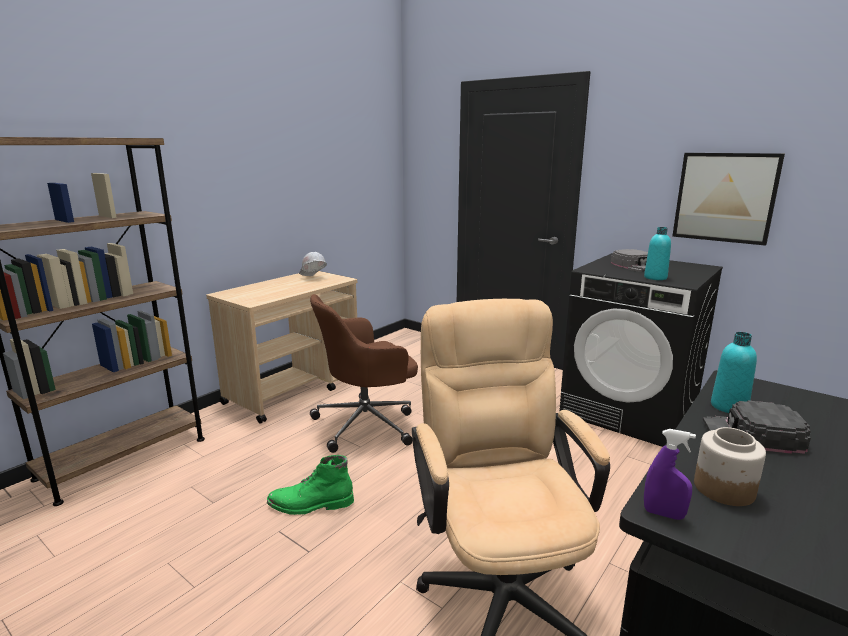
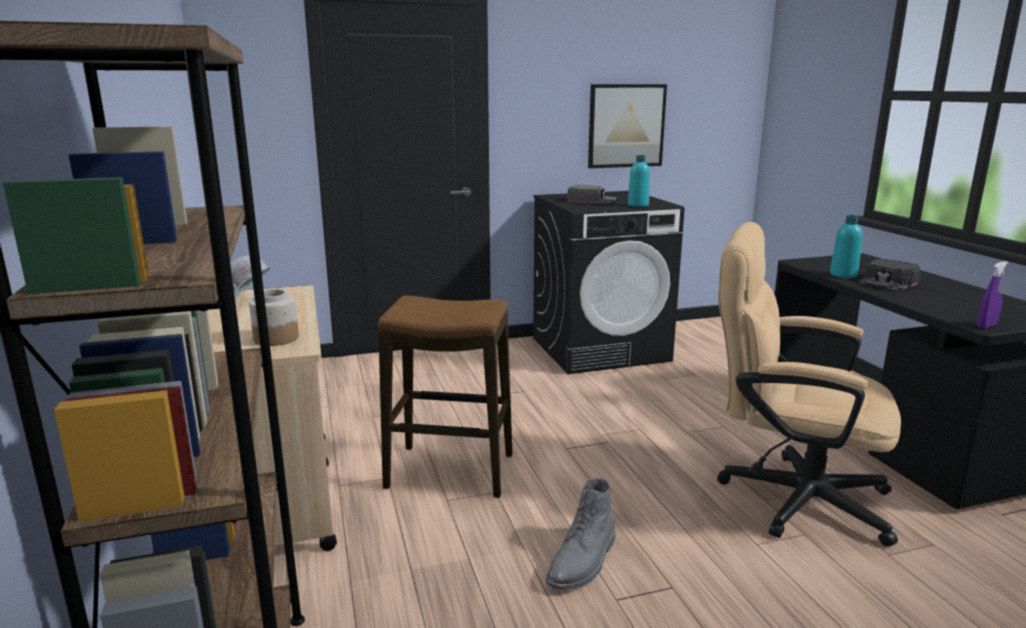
camera: 55 degrees left, 0 degrees up
green boot [267,455,354,515] -> grey boot [546,478,616,590]
brown office chair [310,294,418,453] -> stool [378,295,513,498]
jar [694,427,766,506] -> jar moved to [249,289,299,346]

